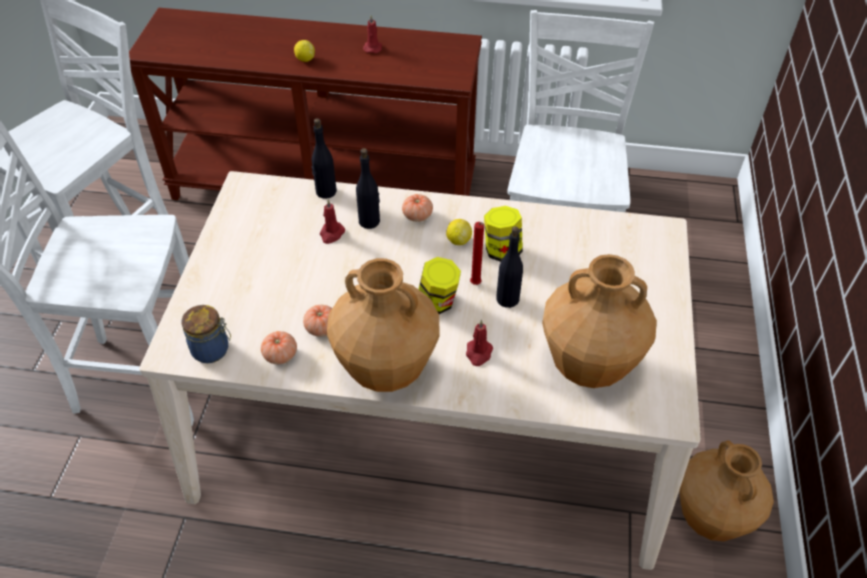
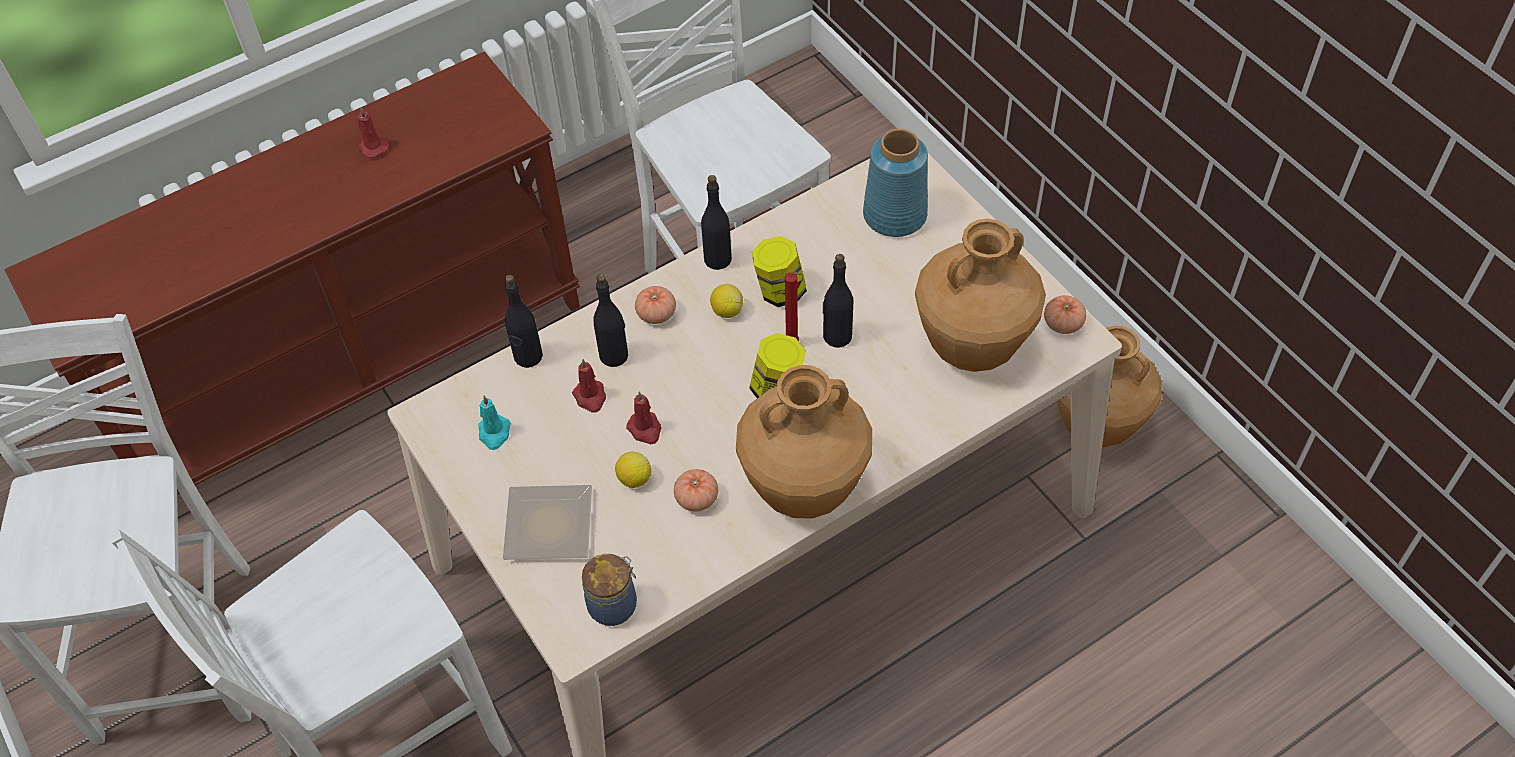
camera: 40 degrees left, 5 degrees up
tomato [261,331,297,364] -> tomato moved to [1044,295,1086,334]
lemon [294,40,315,62] -> lemon moved to [615,452,652,488]
red candle [466,320,493,366] -> red candle moved to [626,392,661,444]
none -> turquoise candle [478,396,511,450]
none -> plate [503,485,592,560]
none -> black bottle [701,175,732,270]
none -> blue vase [863,128,928,237]

